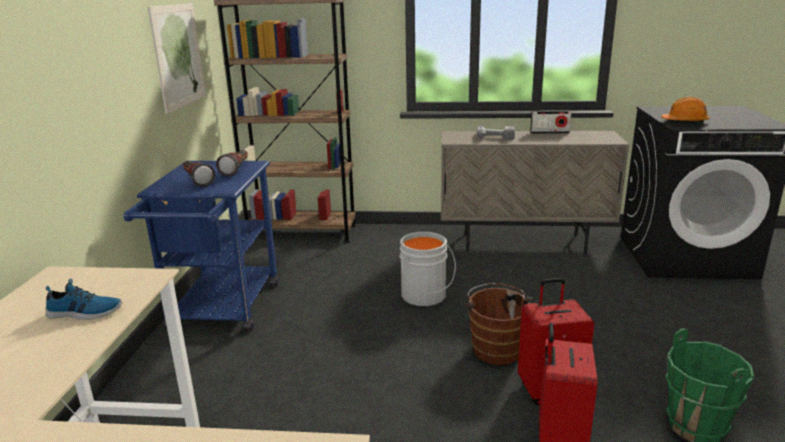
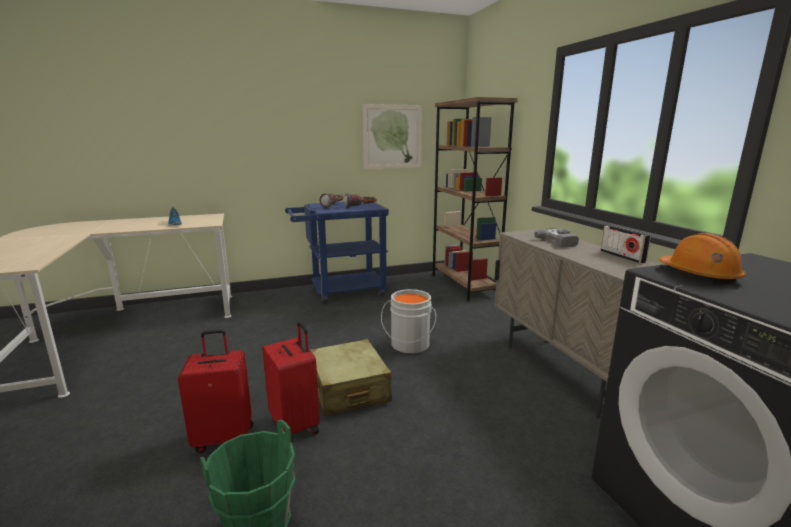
camera: 65 degrees right, 5 degrees down
brown bucket [466,283,532,365] -> beige suitcase [309,339,392,416]

